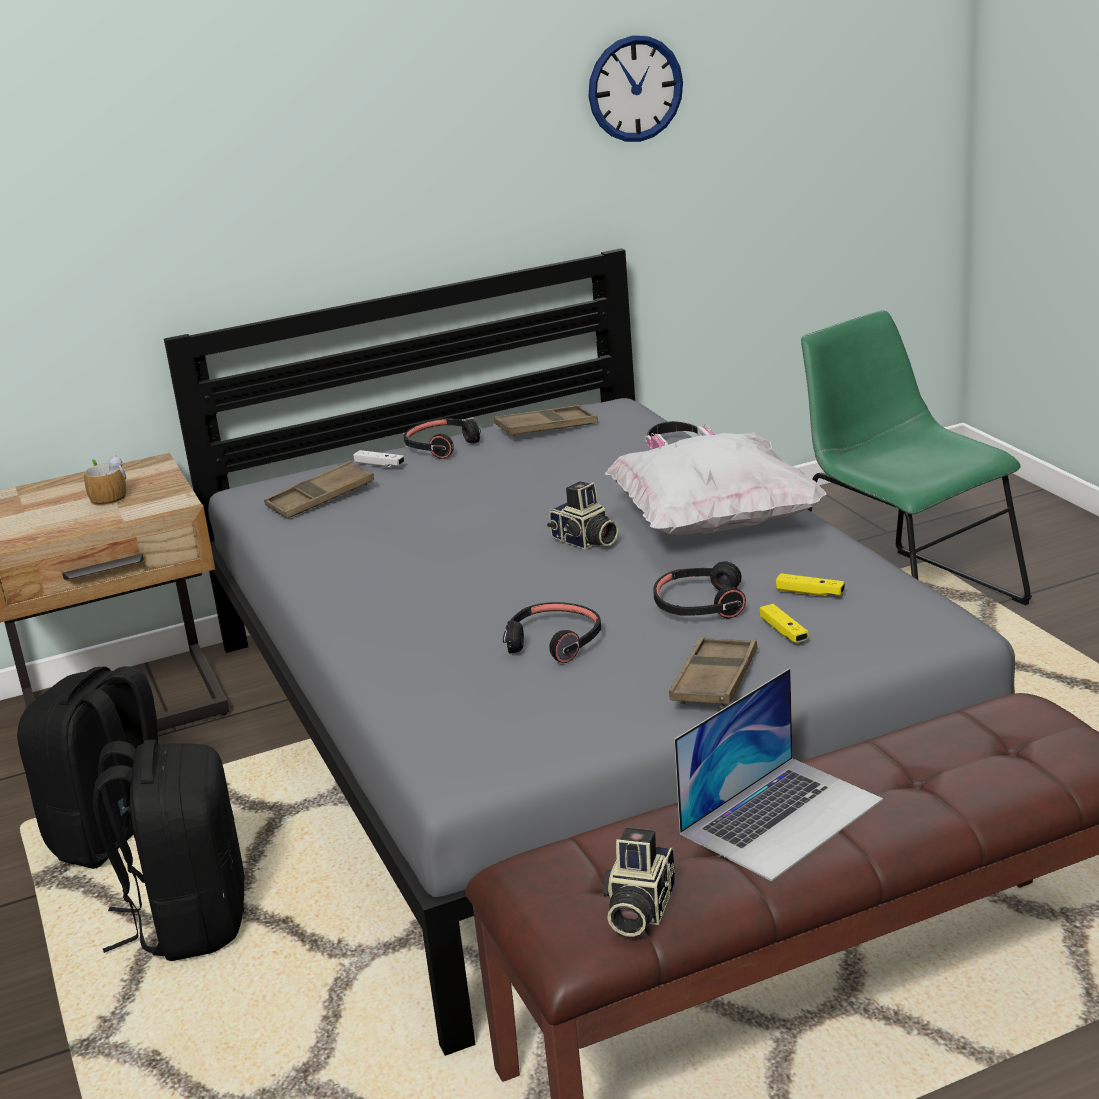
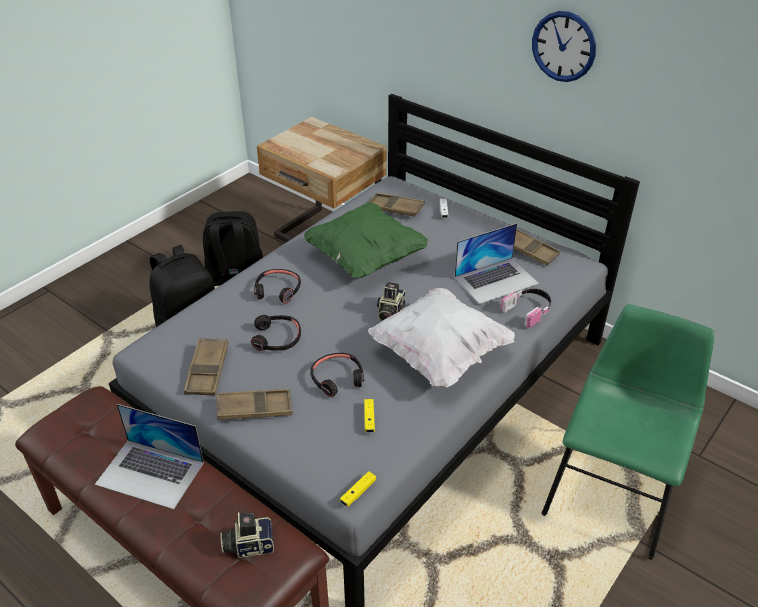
camera: 60 degrees right, 15 degrees up
mug [84,456,127,506] -> none
black headphones [404,418,481,459] -> black headphones moved to [254,269,301,304]
wall clock [588,35,683,142] -> wall clock moved to [532,11,596,82]
camera [603,827,675,937] -> camera moved to [220,513,274,558]
yellow game controller [760,604,809,643] -> yellow game controller moved to [340,471,376,507]
none -> brown tray [184,338,228,396]
none -> green pillow [304,202,428,278]
none -> laptop [454,223,539,304]

